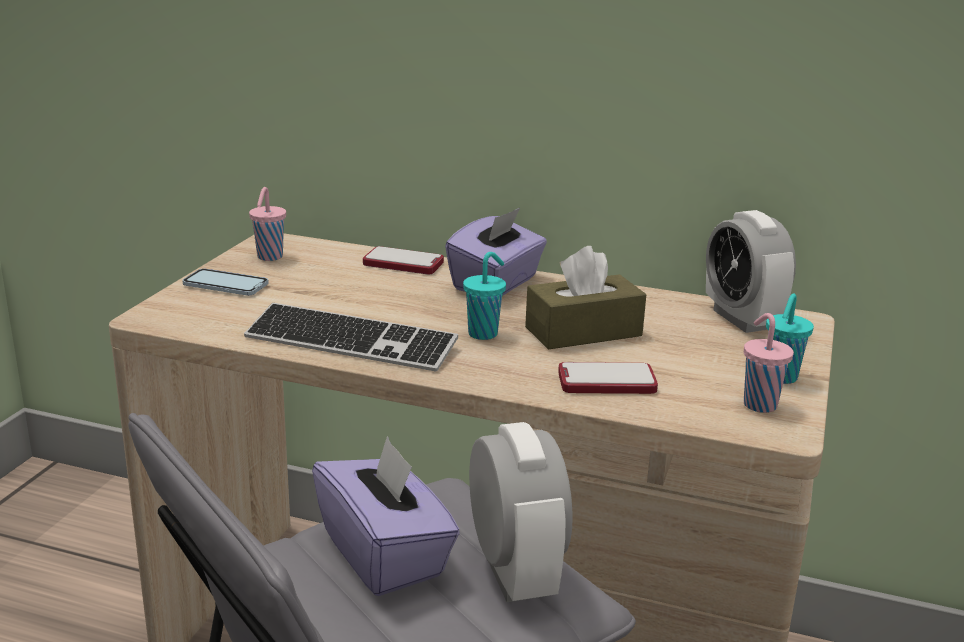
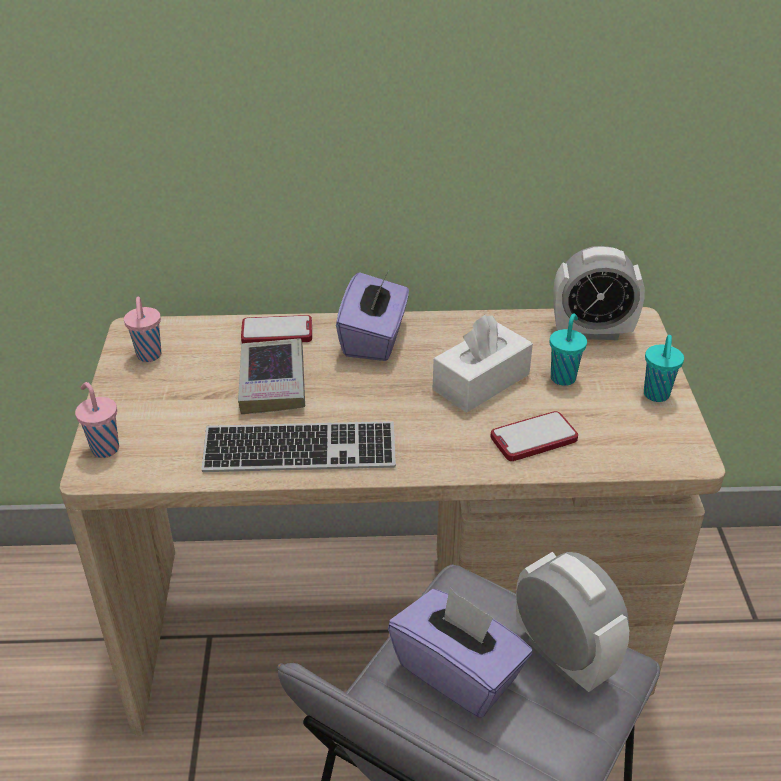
camera: 20 degrees left, 15 degrees up
phone [182,269,269,296] -> none
turquoise cup [463,252,506,340] -> turquoise cup moved to [550,313,587,386]
brown tissue box [525,246,647,350] -> white tissue box [433,315,533,413]
alarm clock [706,210,796,333] -> alarm clock turned 45 degrees counterclockwise [553,246,645,340]
pink cup [744,313,794,413] -> pink cup moved to [75,382,119,458]
none -> book [238,338,305,414]

